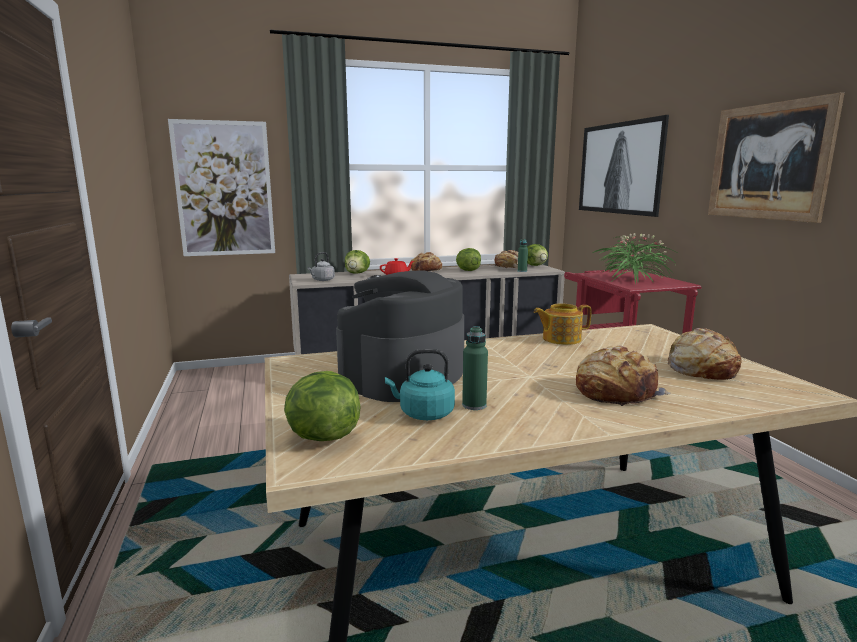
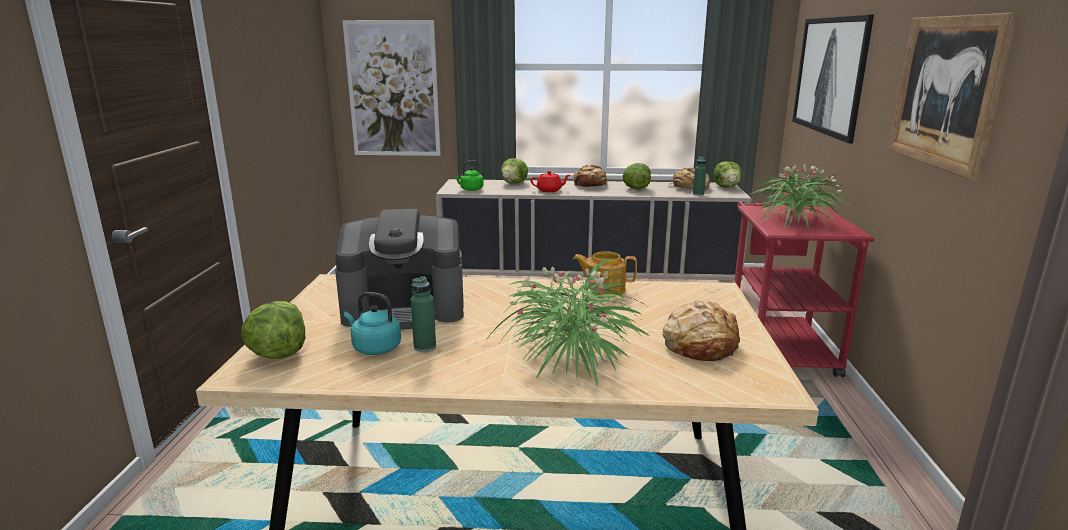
camera: 20 degrees right, 5 degrees up
grey kettle [307,252,335,281] -> green kettle [454,161,484,191]
coffee machine [336,270,464,402] -> coffee machine turned 150 degrees counterclockwise [335,209,464,329]
bread [576,346,671,406] -> potted plant [486,259,651,386]

